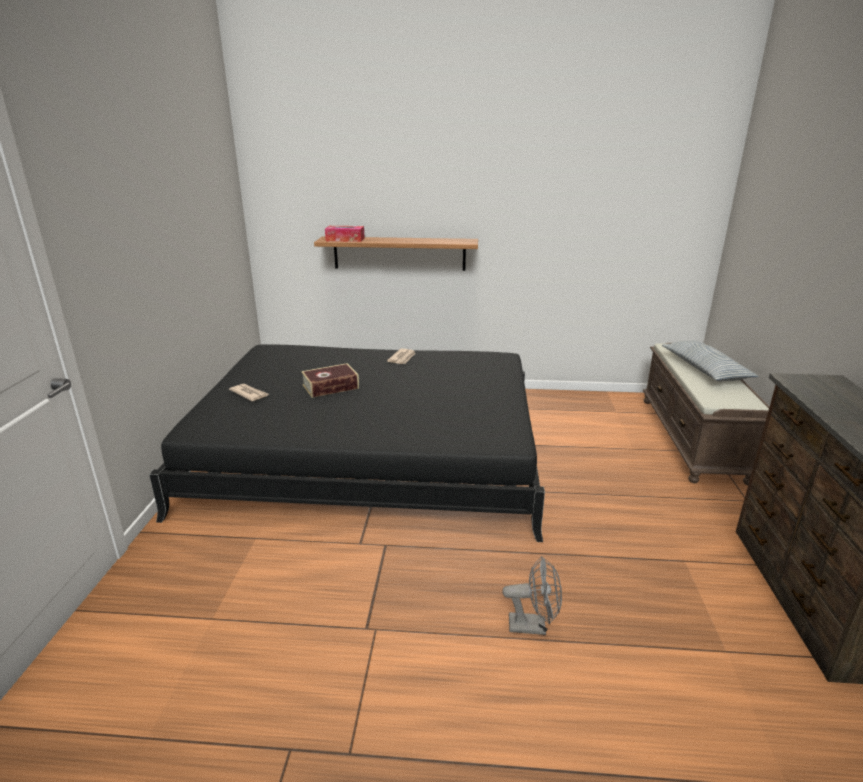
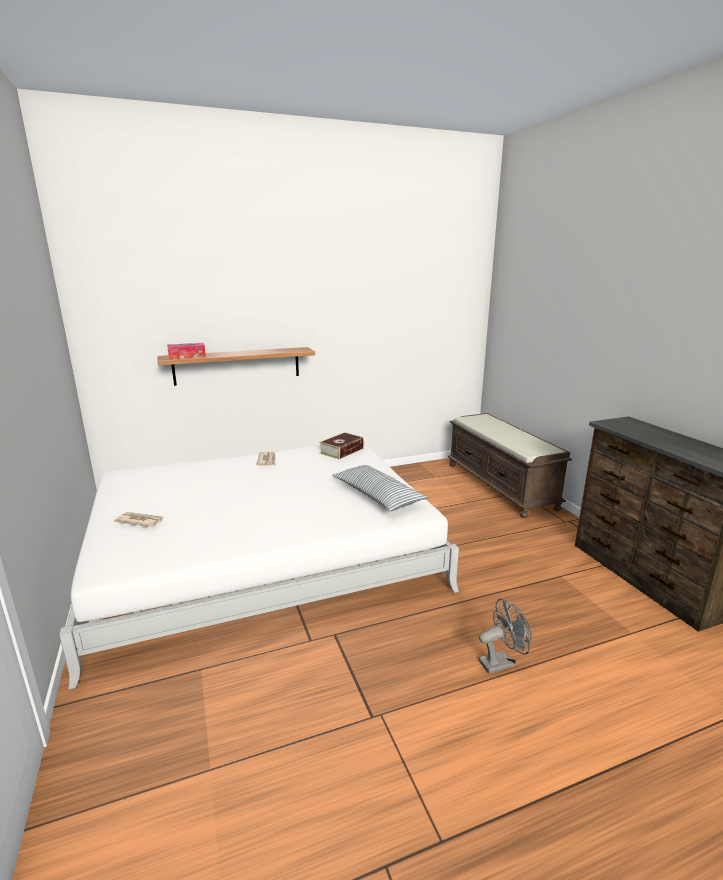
camera: 25 degrees left, 5 degrees down
black bed [149,344,545,542] -> white bed [59,444,459,690]
book [301,363,359,398] -> book moved to [319,432,364,459]
pillow [662,340,758,381] -> pillow moved to [332,465,428,511]

